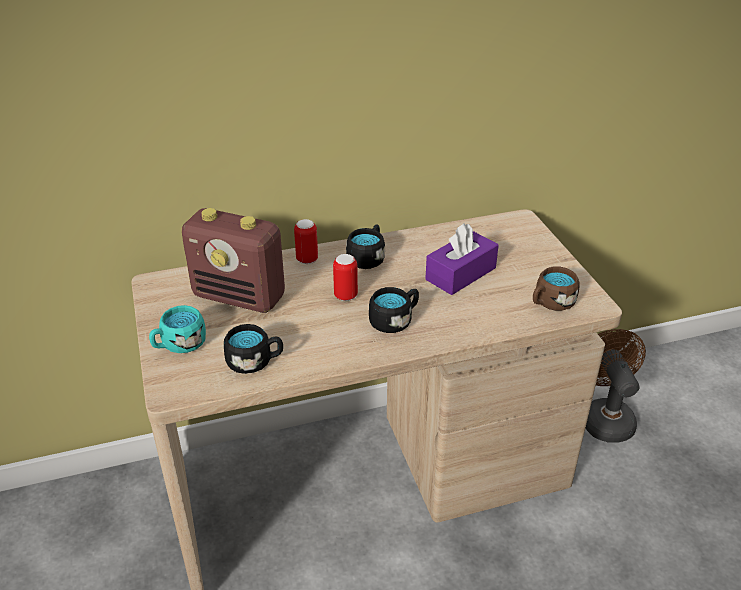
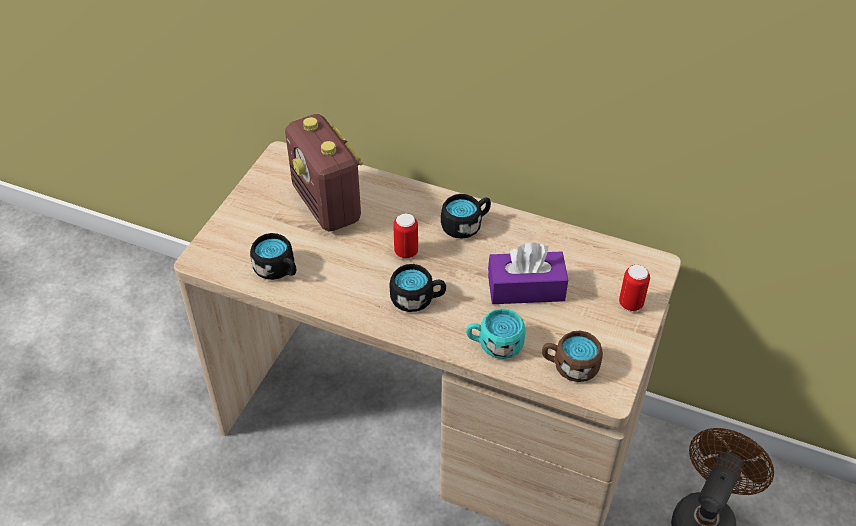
camera: 40 degrees right, 10 degrees up
turquoise mug [149,305,206,353] -> turquoise mug moved to [466,308,526,359]
can [294,219,318,264] -> can moved to [619,265,650,312]

